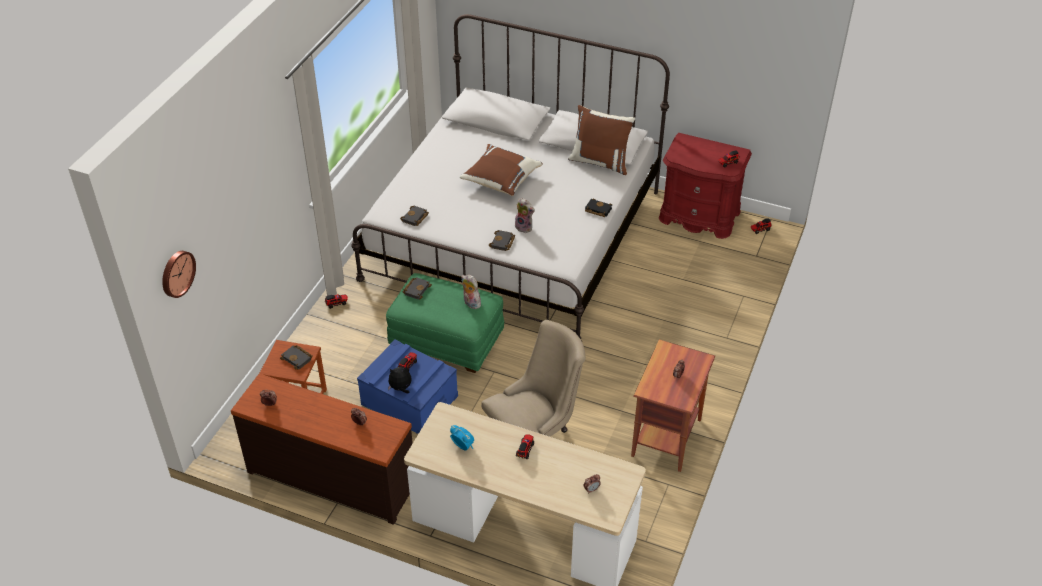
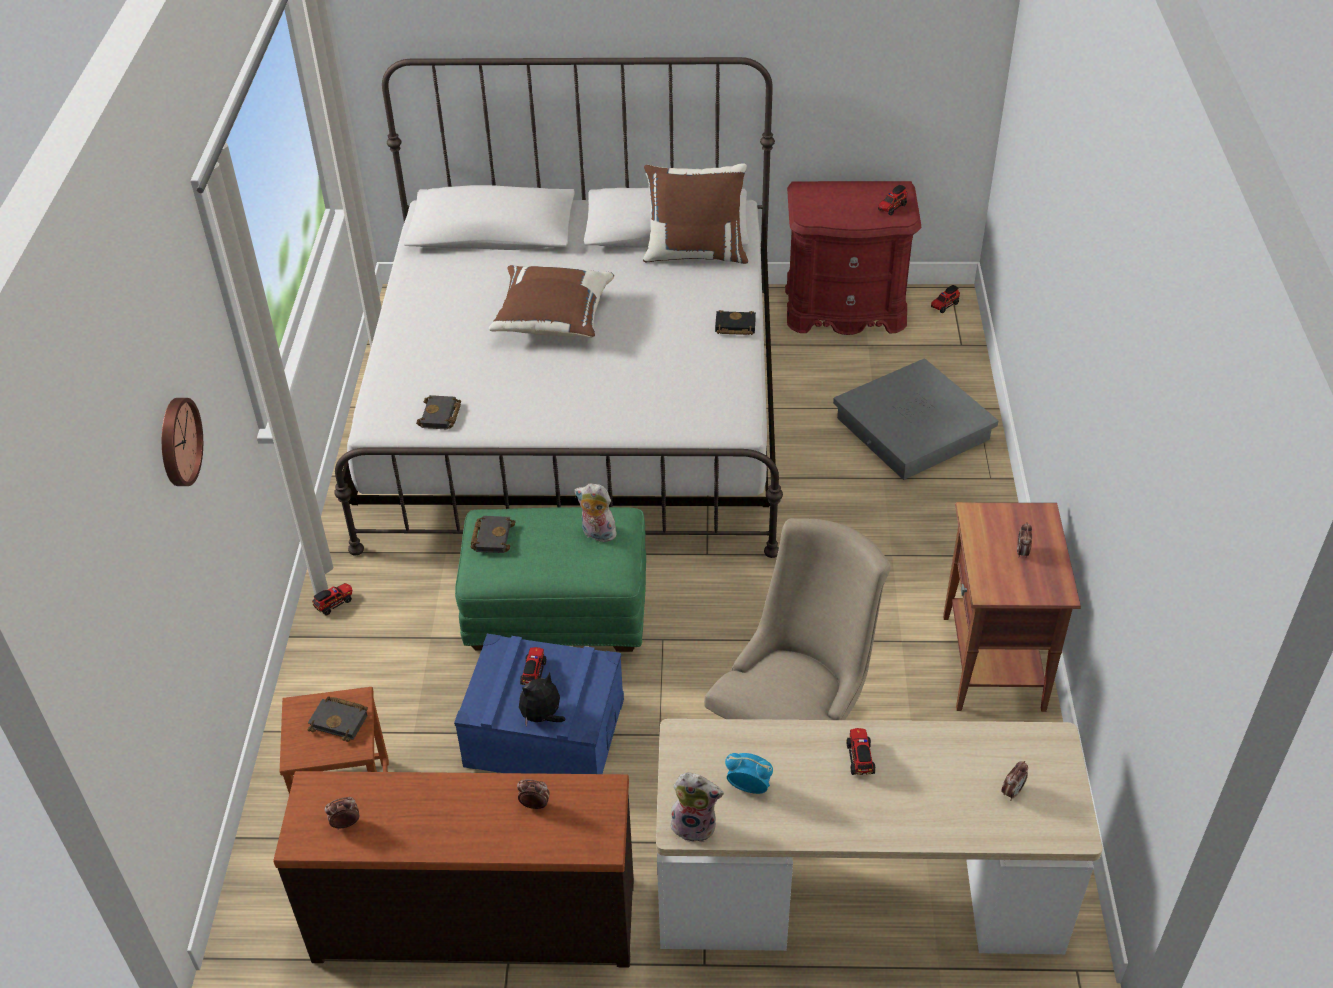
camera: 20 degrees left, 0 degrees up
wall clock [162,251,196,298] -> wall clock moved to [162,398,203,486]
black book [489,230,515,251] -> none
plush toy [515,198,535,233] -> plush toy moved to [668,772,724,842]
none -> grey storage box [833,358,998,480]

